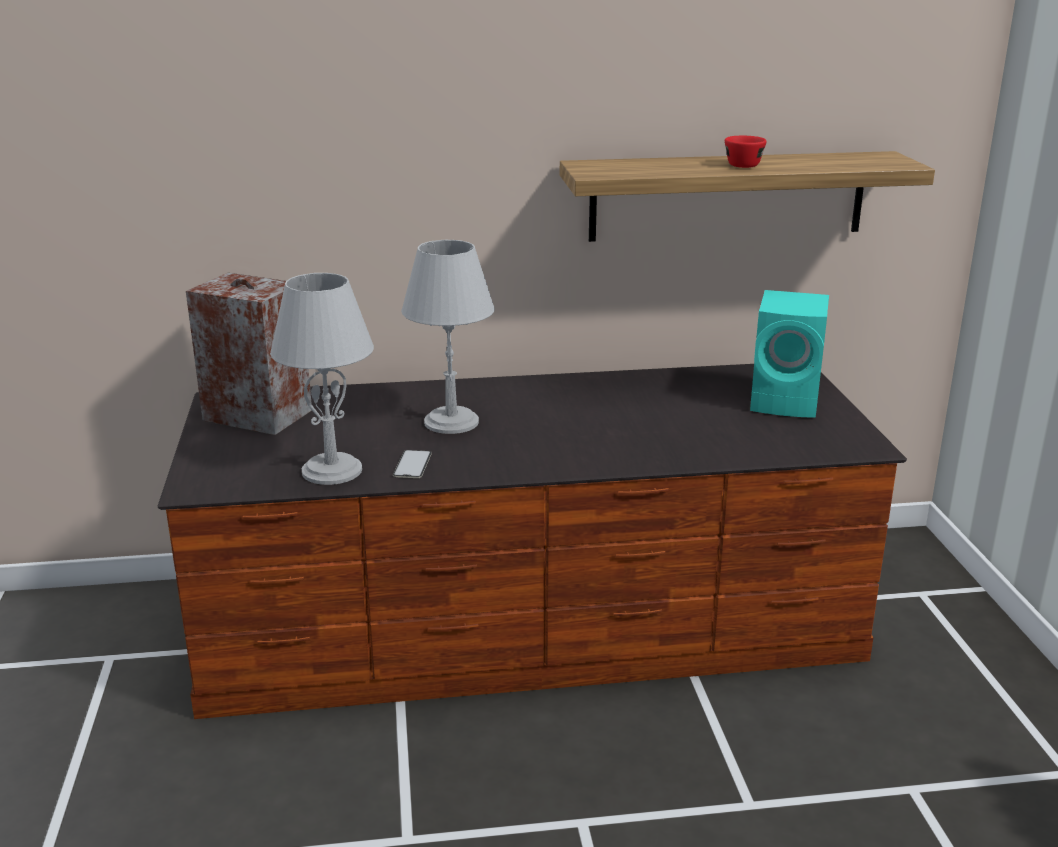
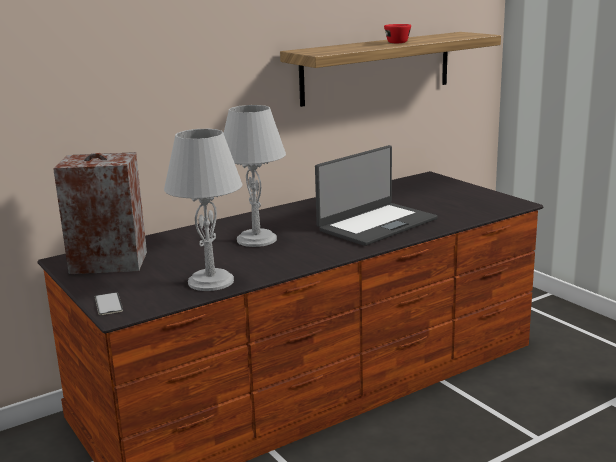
camera: 25 degrees left, 5 degrees down
phone [393,450,432,478] -> phone moved to [95,292,123,315]
turquoise speaker [750,290,829,418] -> none
none -> laptop [315,145,438,246]

